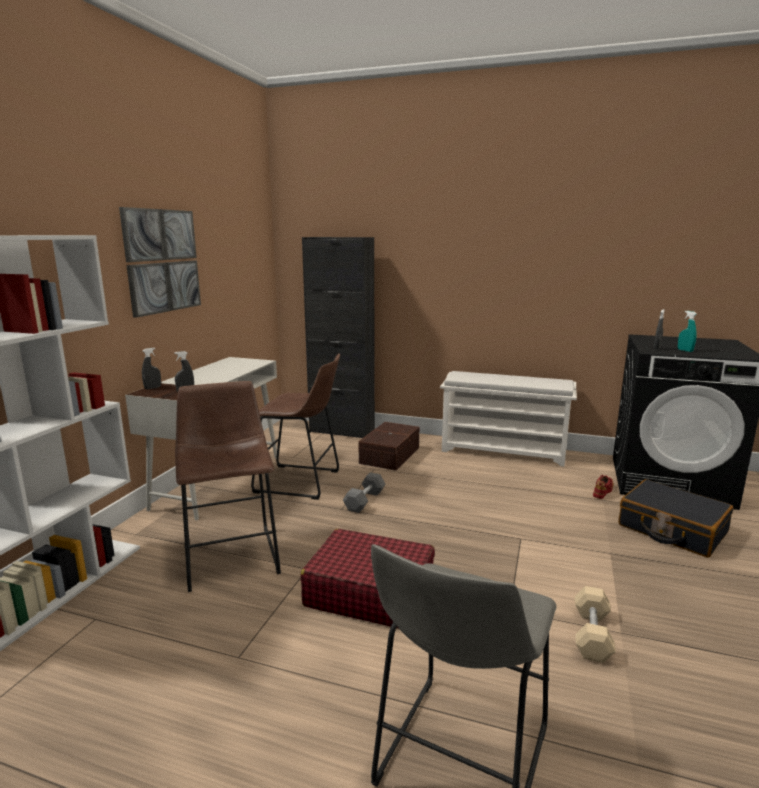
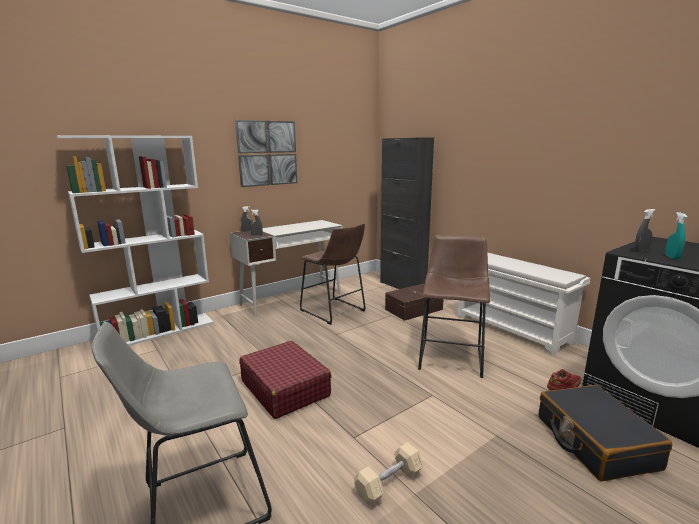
camera: 35 degrees right, 0 degrees up
brown stool [175,381,281,592] -> brown stool moved to [418,235,491,378]
grey dumbbell [343,472,386,513] -> none

